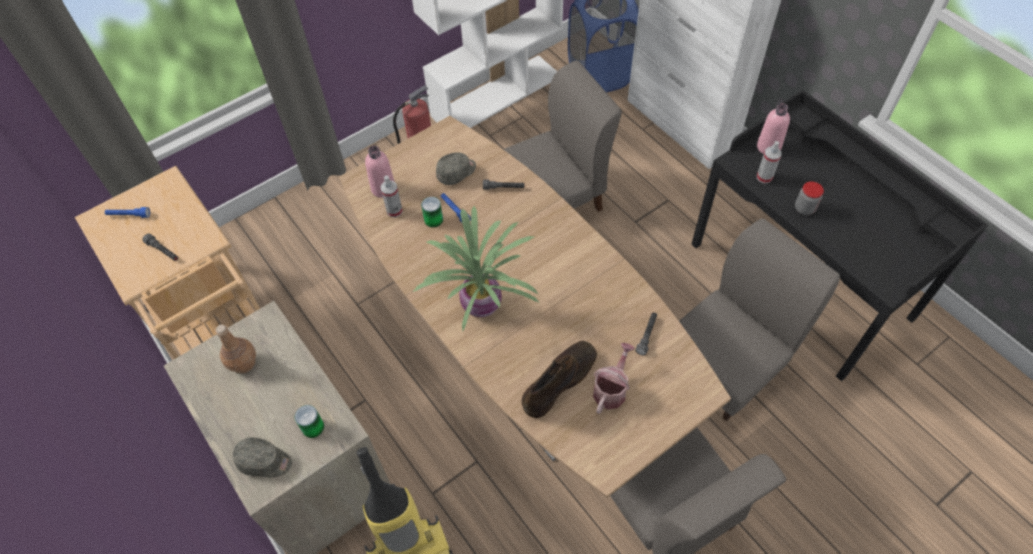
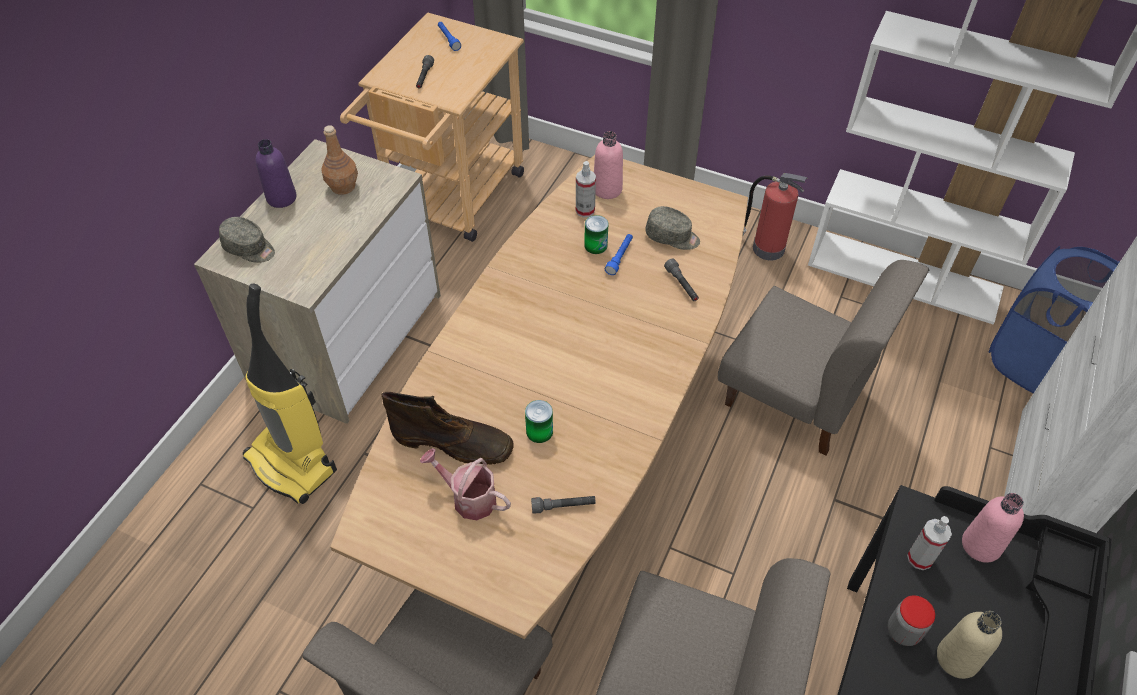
camera: 60 degrees right, 5 degrees down
grey cap [233,437,292,477] -> grey cap turned 45 degrees counterclockwise [219,217,275,263]
can [294,405,324,438] -> can moved to [525,400,553,443]
potted plant [413,206,540,331] -> none
watering can [593,343,635,414] -> watering can turned 150 degrees counterclockwise [420,448,511,520]
none -> purple bottle [256,139,296,208]
none -> beige bottle [937,611,1002,679]

